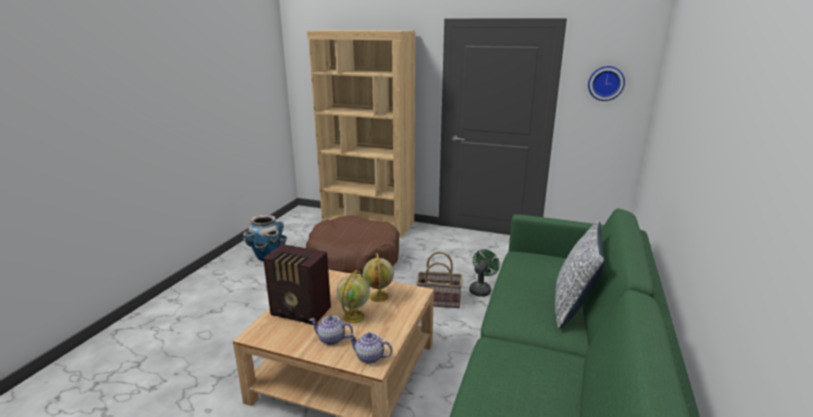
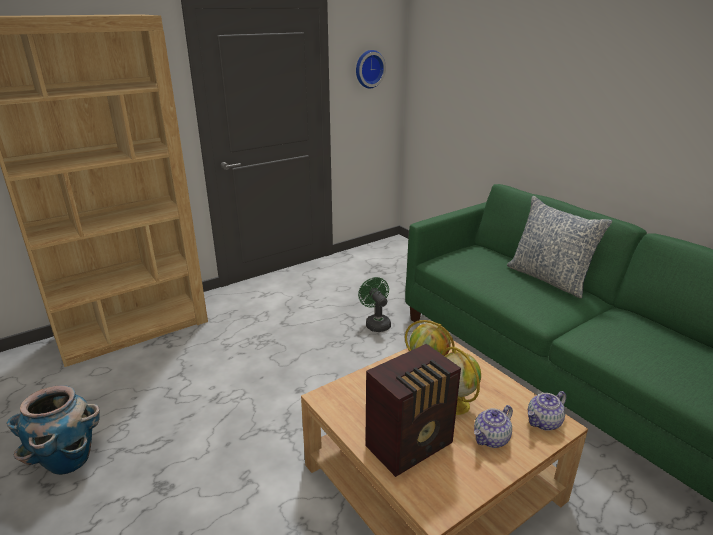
camera: 55 degrees left, 5 degrees up
brown dog bed [306,215,399,274] -> none
basket [416,251,462,308] -> none

